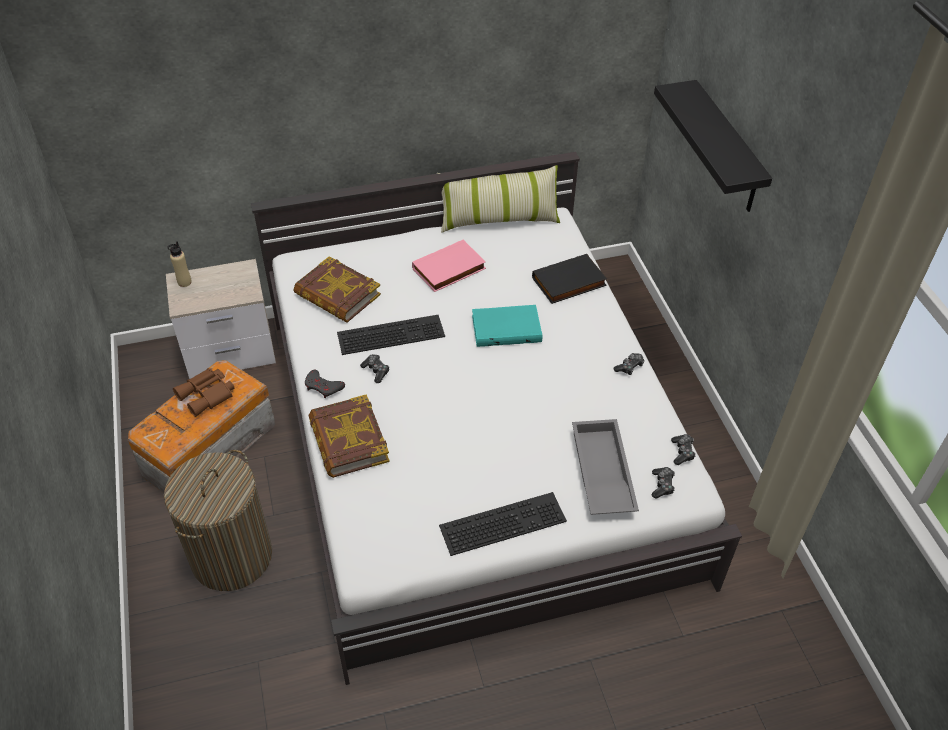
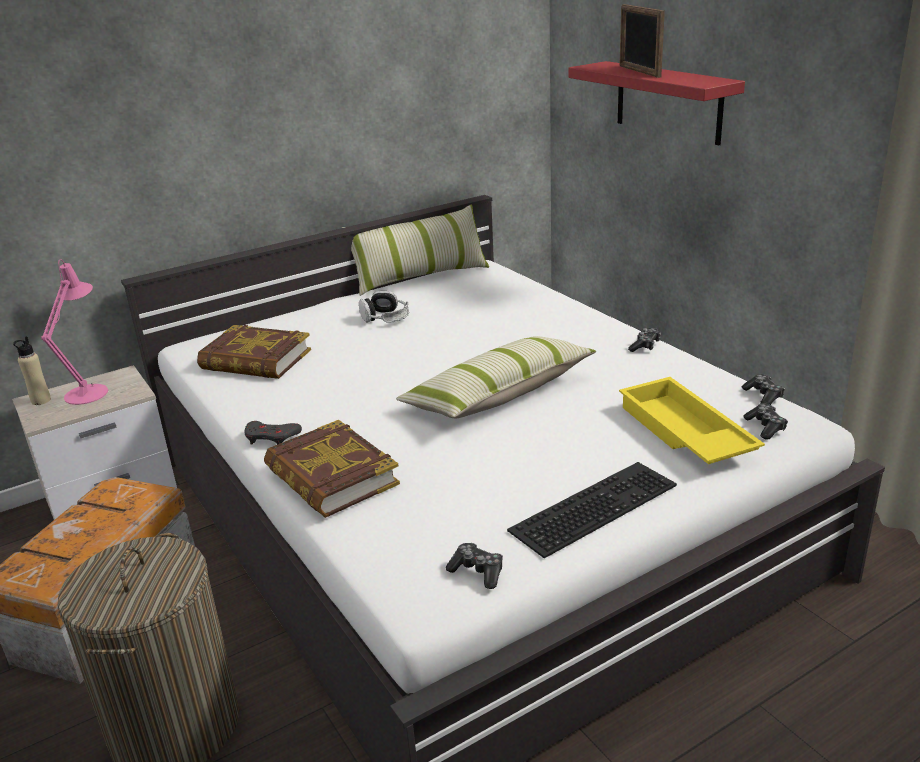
camera: 15 degrees left, 20 degrees down
brown binoculars [173,368,234,417] -> none
keyboard [337,315,445,355] -> none
game controller [360,354,389,383] -> game controller moved to [446,543,503,589]
pink book [412,239,486,292] -> headphones [359,291,409,323]
turquoise book [472,305,542,347] -> none
black book [532,254,607,304] -> none
grey tray [572,419,639,515] -> yellow tray [619,377,765,464]
black shelf [654,80,772,212] -> red shelf [569,61,745,145]
none -> pink table lamp [41,259,108,405]
none -> pillow [396,336,596,418]
none -> picture frame [620,4,665,78]

